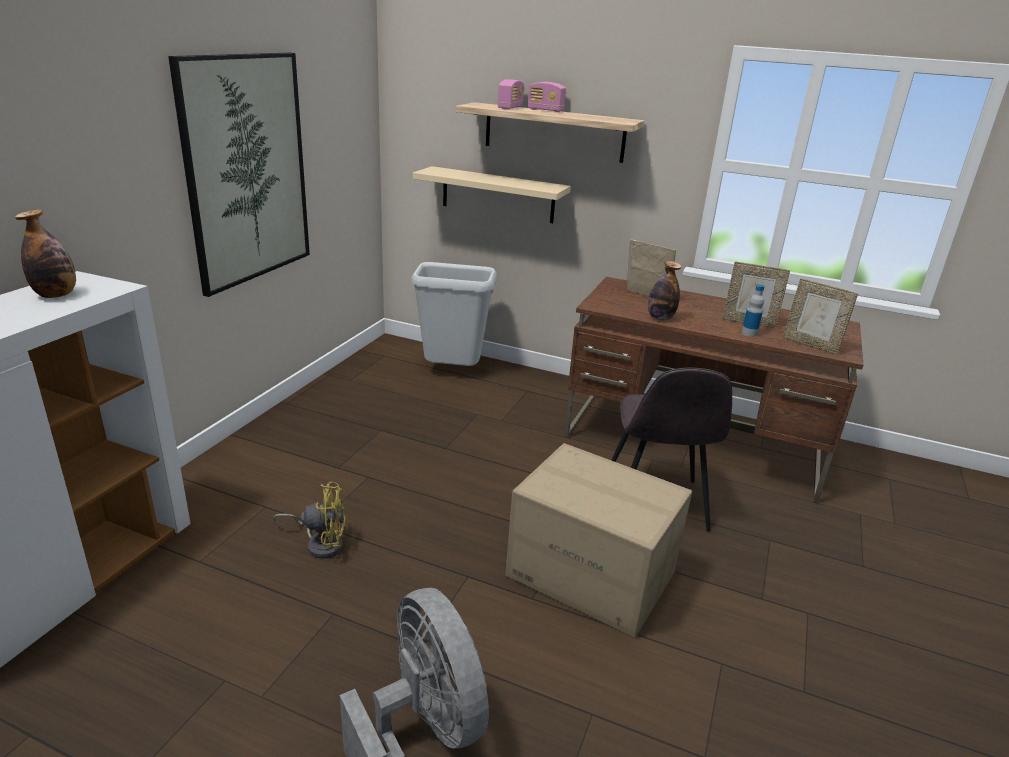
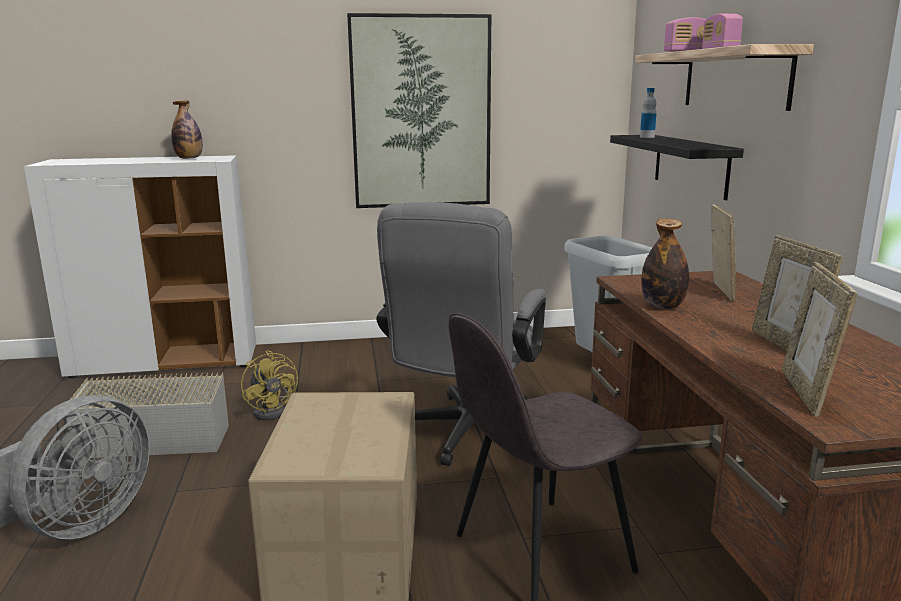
camera: 60 degrees right, 10 degrees down
beige shelf [413,166,571,223] -> black shelf [610,135,744,200]
bottle [742,284,764,337] -> bottle moved to [640,88,656,138]
none -> grey storage box [66,372,229,458]
none -> grey office chair [377,202,546,466]

